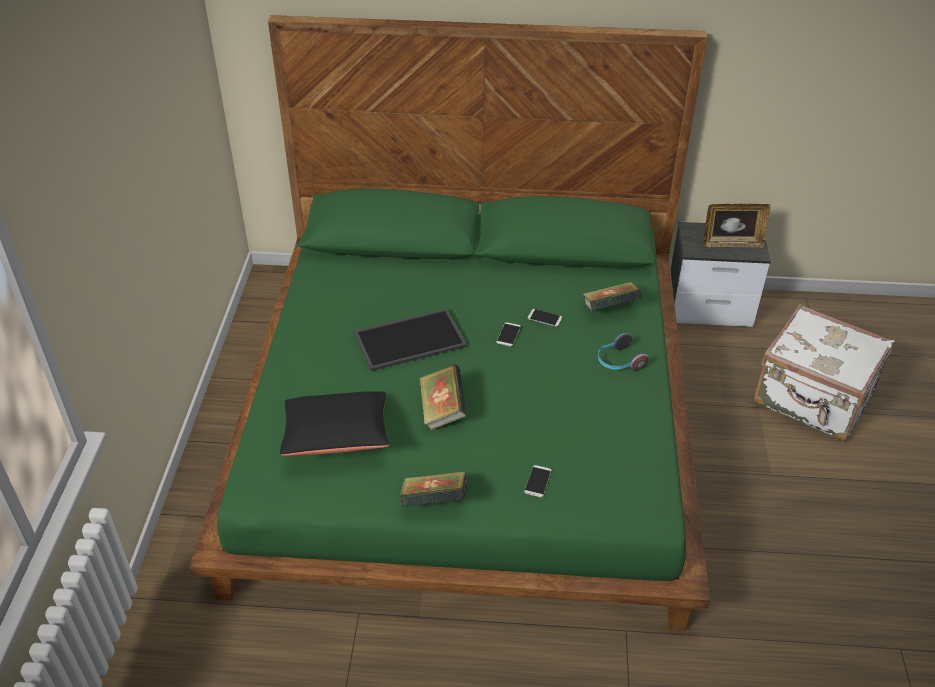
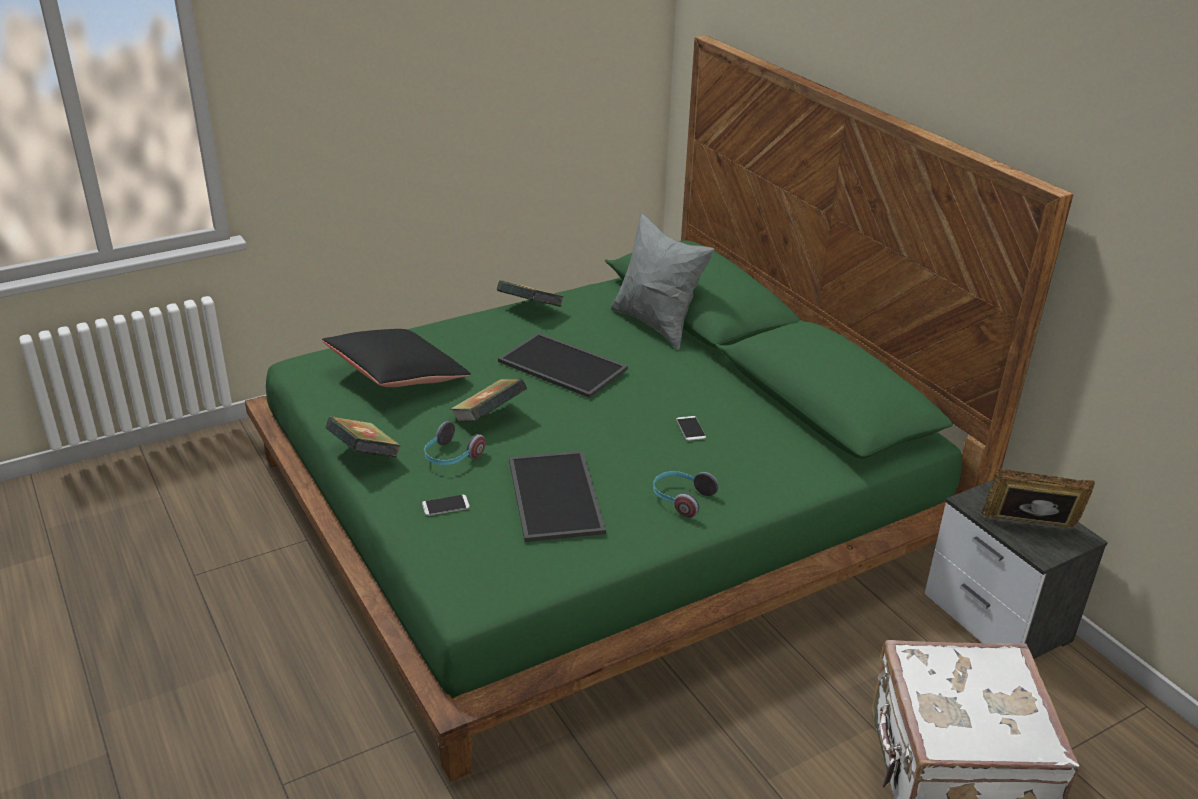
camera: 55 degrees right, 10 degrees down
phone [496,322,521,347] -> none
book [583,282,642,311] -> book moved to [497,280,564,307]
picture frame [703,204,770,248] -> picture frame turned 135 degrees clockwise [981,468,1095,528]
none -> headphones [424,421,485,465]
none -> tray [509,451,606,542]
none -> grey pillow [611,213,714,350]

